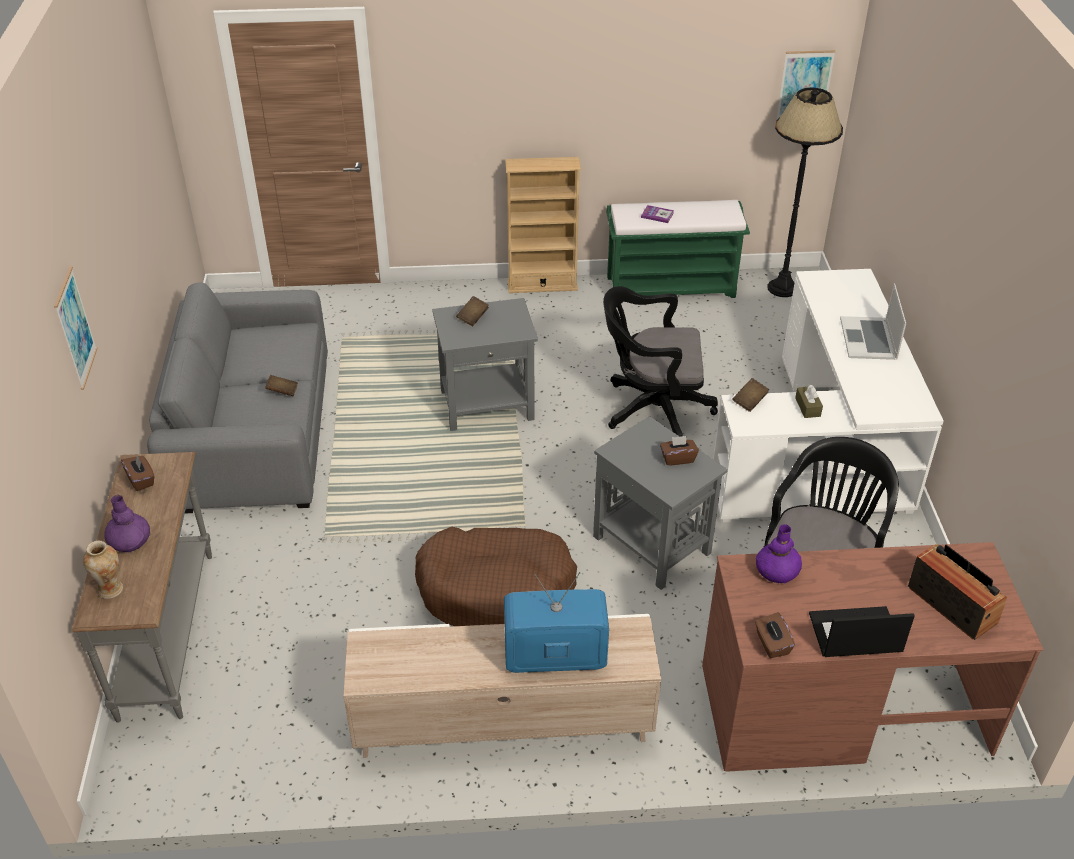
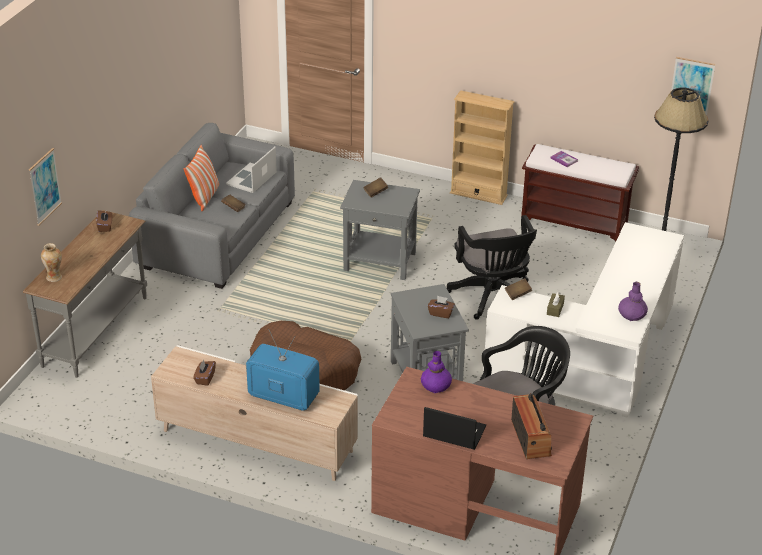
camera: 25 degrees right, 5 degrees down
picture [54,266,98,390] -> picture moved to [29,148,62,226]
purple vase [104,495,150,553] -> purple vase moved to [618,282,648,321]
black office chair [603,286,718,437] -> black office chair turned 135 degrees counterclockwise [447,215,537,320]
green bench [606,200,750,298] -> brown bench [521,144,639,241]
brown tissue box [755,612,795,658] -> brown tissue box moved to [193,360,216,386]
laptop [840,284,906,360] -> laptop moved to [226,147,277,193]
none -> pillow [184,145,219,211]

